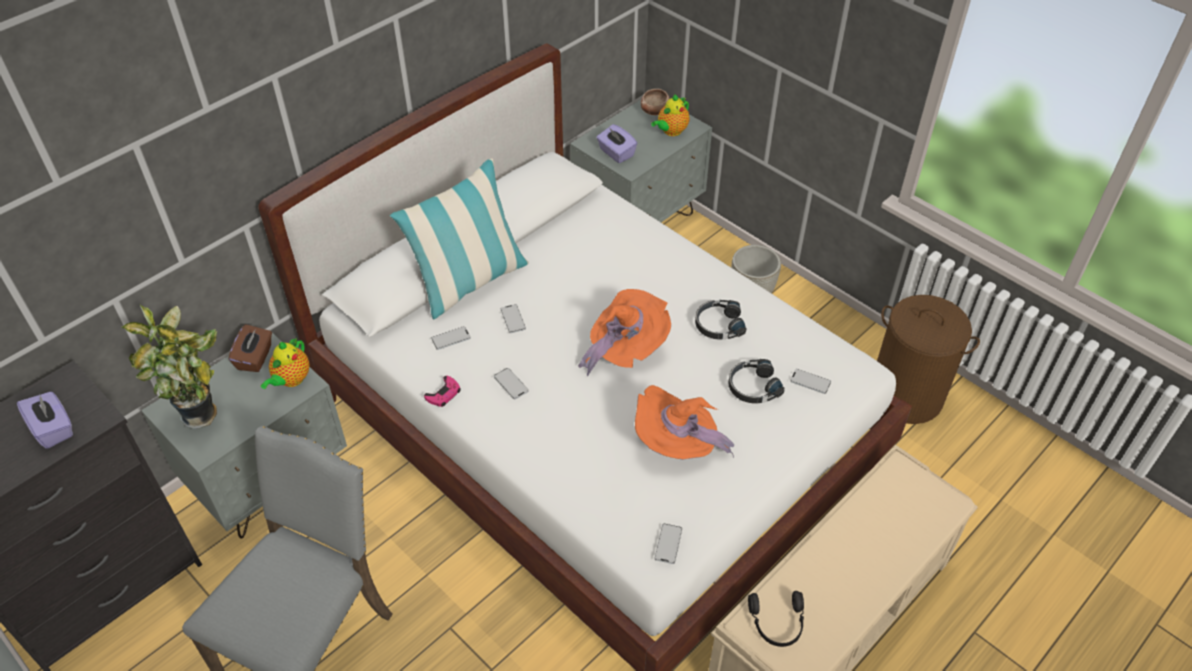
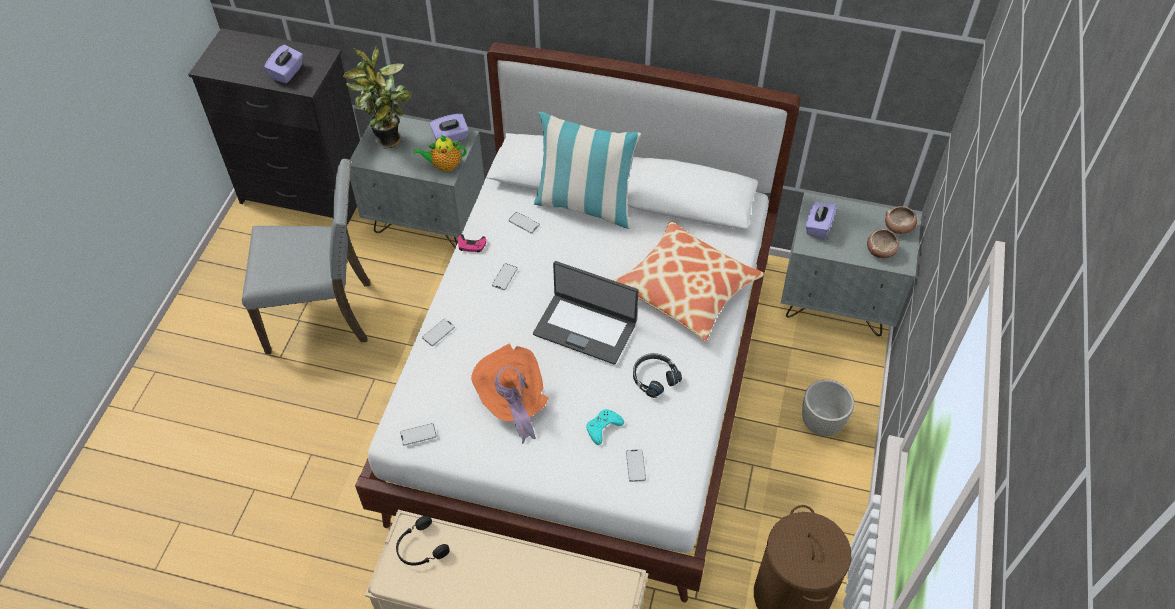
camera: 60 degrees right, 5 degrees up
brown tissue box [229,324,272,372] -> purple tissue box [429,114,469,142]
phone [501,304,526,333] -> phone moved to [422,319,455,346]
orange hat [578,289,671,376] -> laptop [533,261,638,365]
teapot [651,94,690,136] -> bowl [867,229,899,259]
black headphones [728,359,785,403] -> turquoise game controller [586,409,624,445]
none -> pillow [613,221,764,341]

